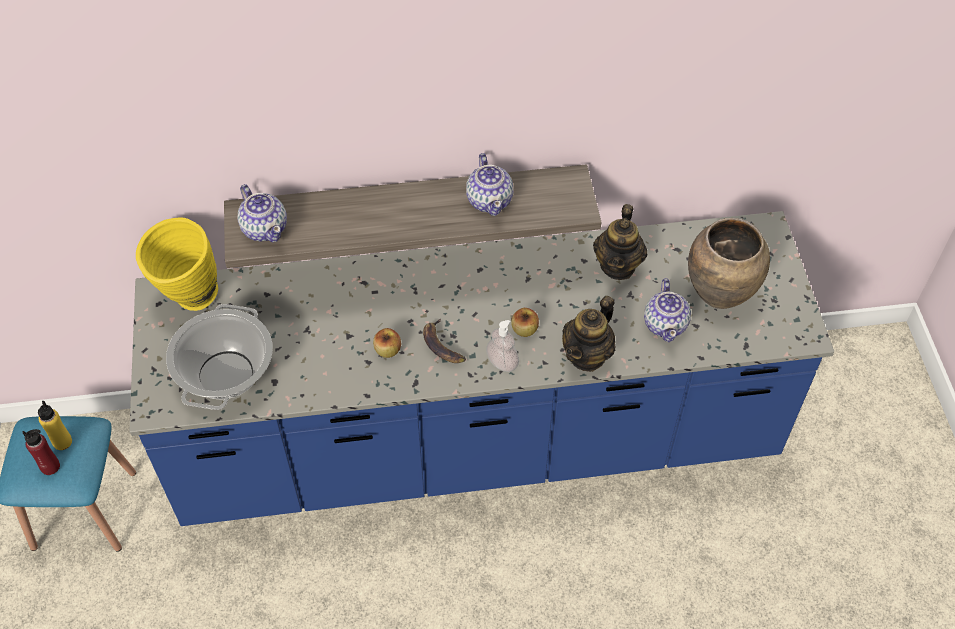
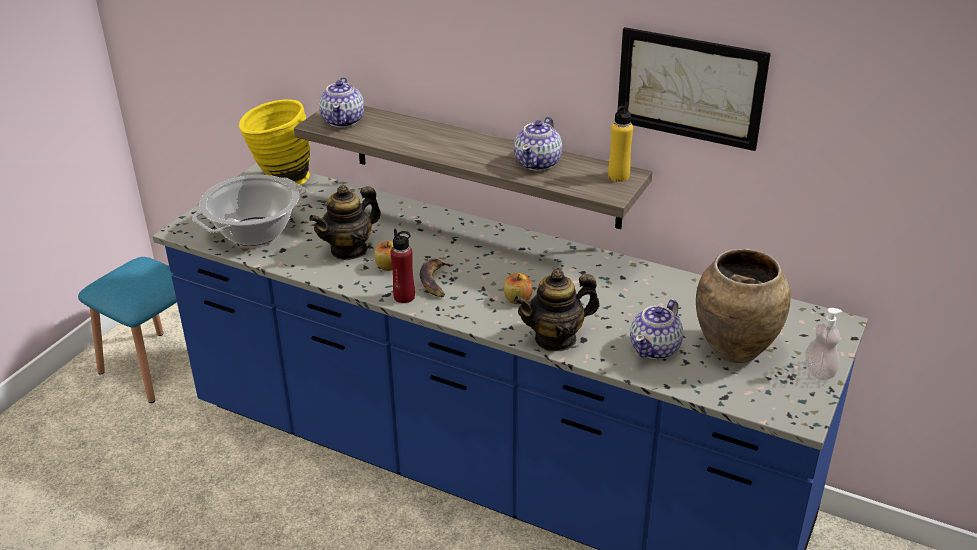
camera: 35 degrees right, 20 degrees down
red bottle [22,429,60,475] -> red bottle moved to [391,229,415,303]
yellow bottle [38,401,72,450] -> yellow bottle moved to [608,102,633,182]
soap dispenser [486,320,519,372] -> soap dispenser moved to [805,308,842,380]
teapot [593,204,647,280] -> teapot moved to [309,185,381,260]
none -> picture [618,27,771,151]

